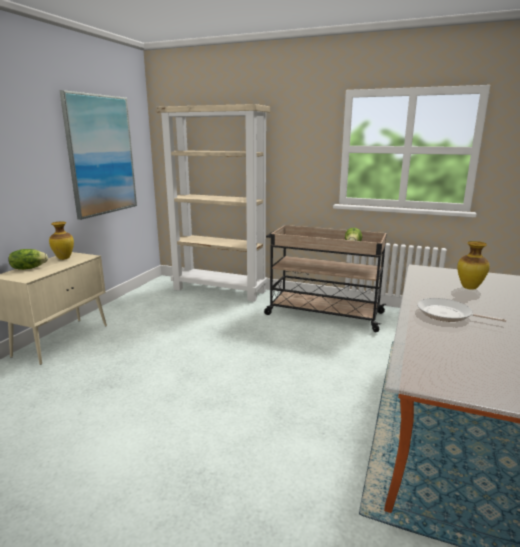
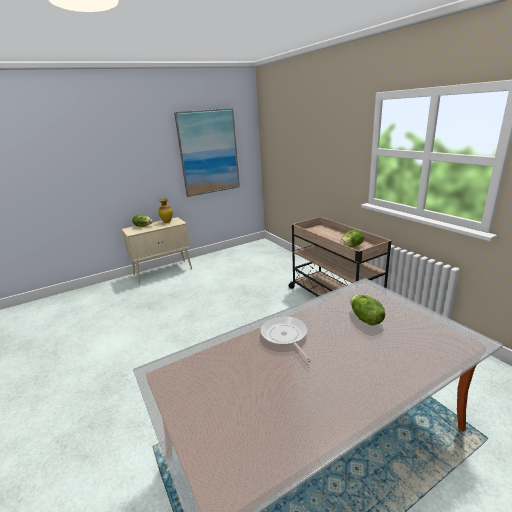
camera: 40 degrees right, 5 degrees up
beige bookcase [157,104,270,302] -> none
vase [457,241,490,290] -> lettuce [350,295,385,325]

